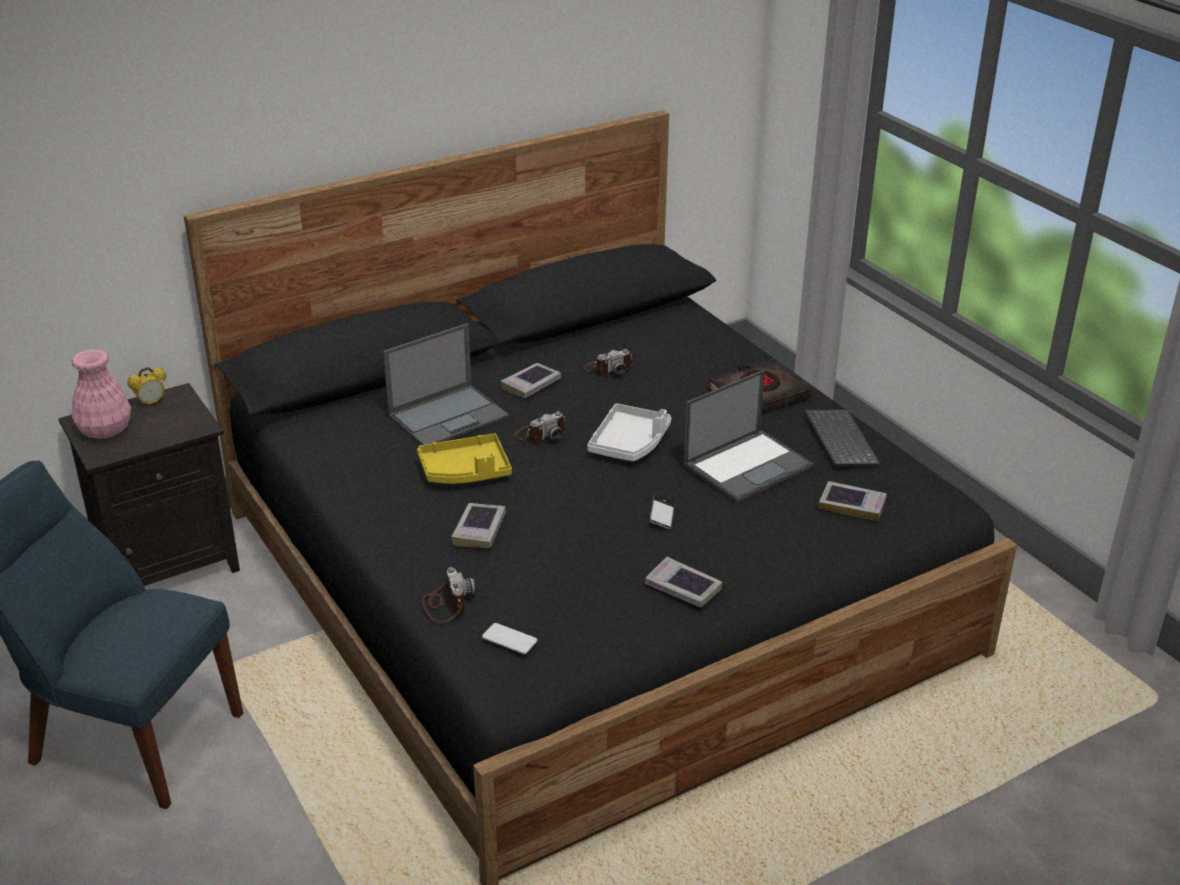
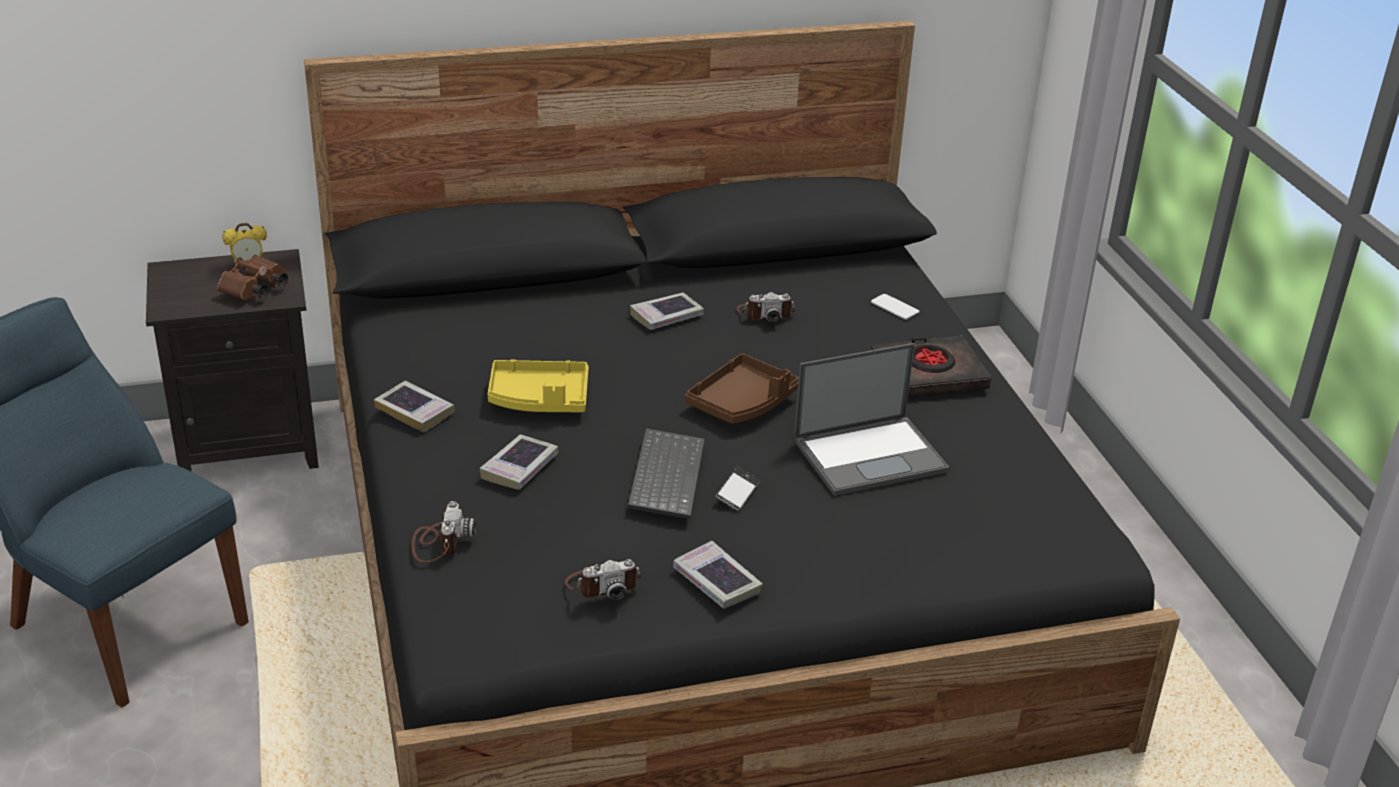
camera: 15 degrees right, 0 degrees up
pink vase [71,349,131,439] -> none
laptop [383,323,509,445] -> none
phone [482,623,537,654] -> phone moved to [871,294,919,319]
camera [514,411,566,442] -> camera moved to [565,559,642,600]
white tray [587,403,671,461] -> brown tray [685,354,799,424]
keyboard [804,410,880,467] -> keyboard moved to [628,428,704,519]
book [818,481,887,521] -> book moved to [374,380,455,432]
none -> brown binoculars [217,255,288,300]

